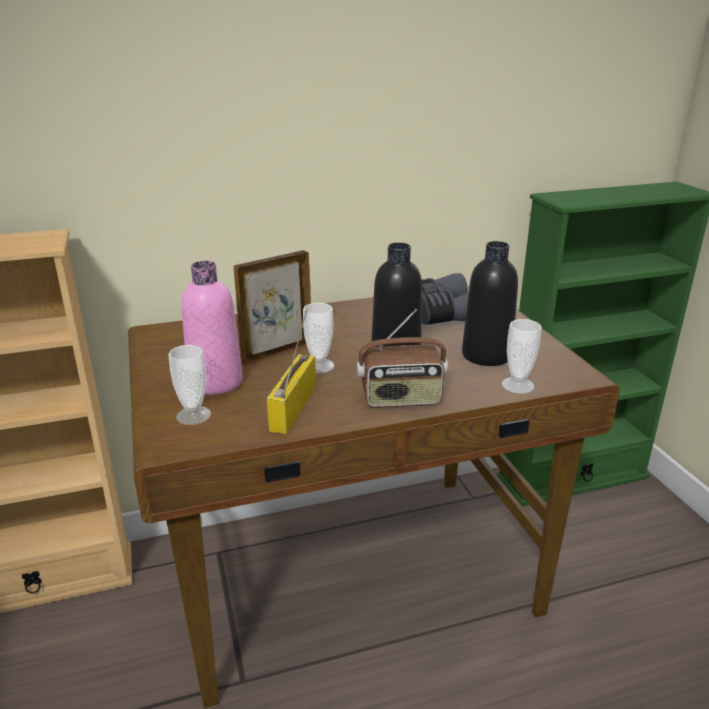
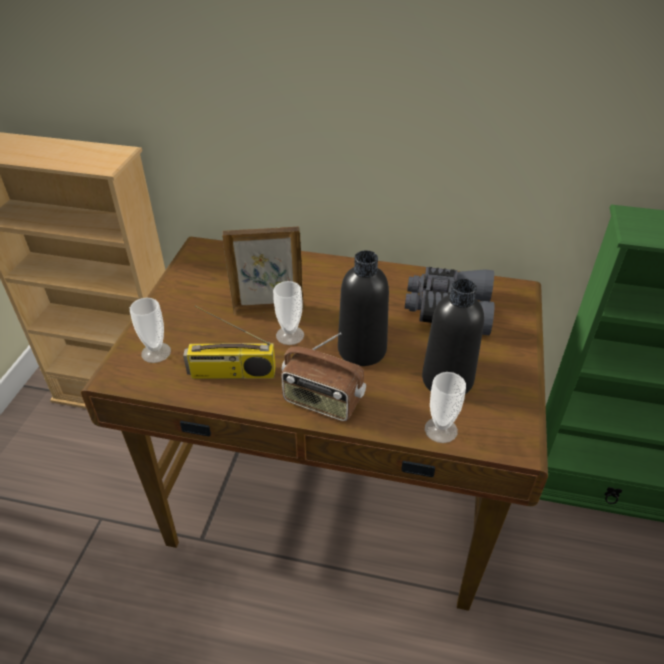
camera: 30 degrees right, 15 degrees up
pink bottle [181,261,243,395] -> none
radio [267,311,316,434] -> radio turned 135 degrees counterclockwise [183,305,276,379]

